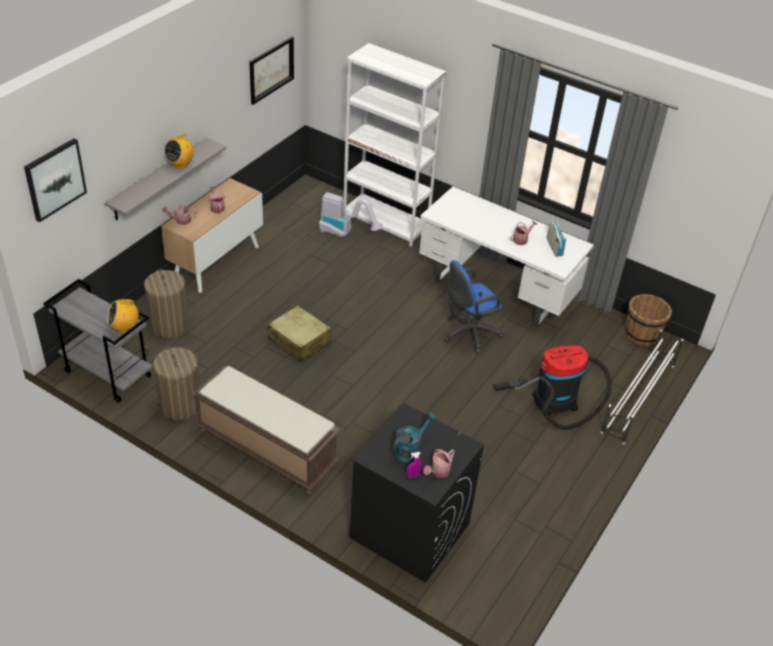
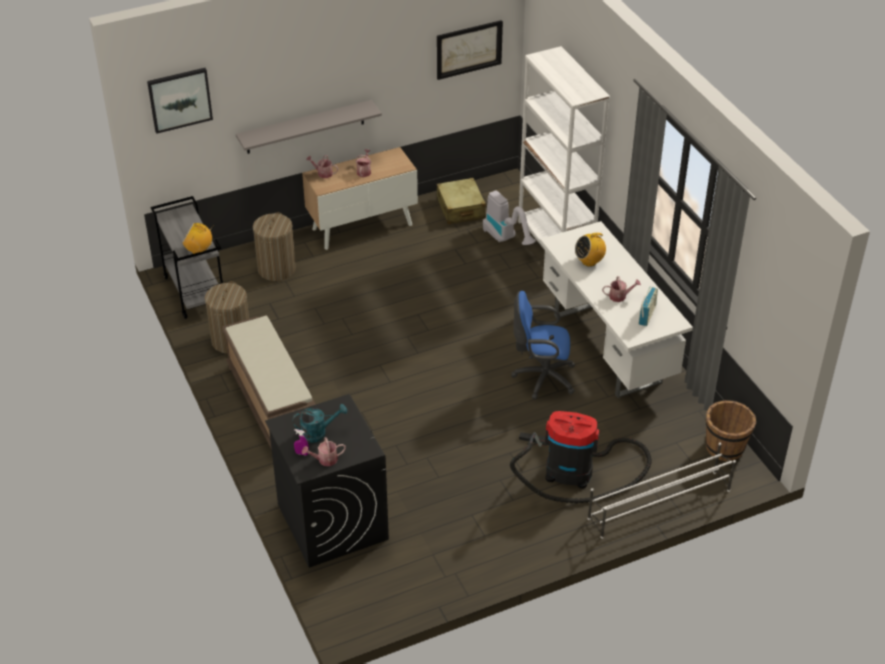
camera: 35 degrees right, 0 degrees up
radio [164,134,194,169] -> radio moved to [575,232,606,267]
beige suitcase [268,305,331,362] -> beige suitcase moved to [437,178,486,224]

